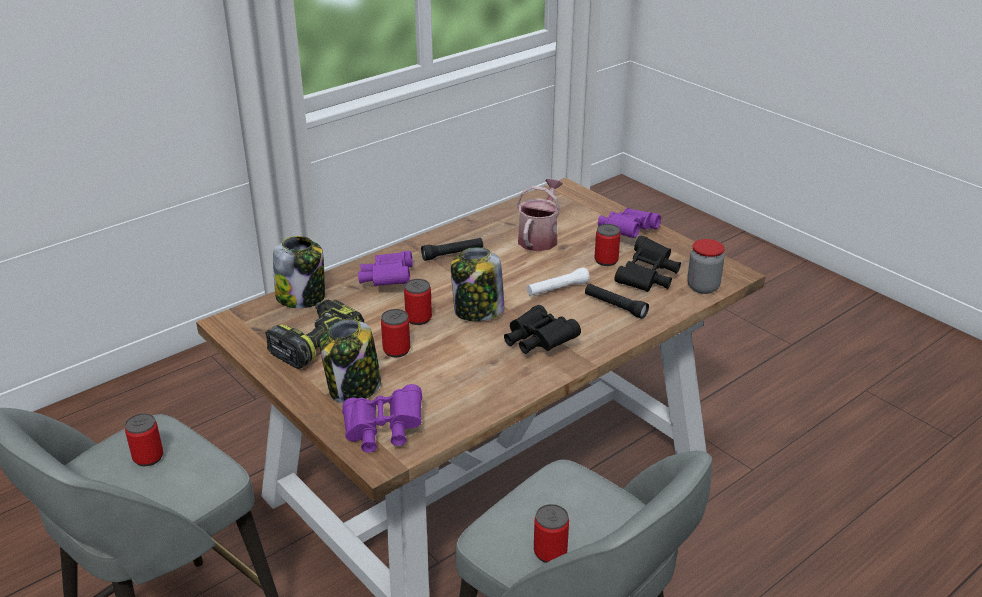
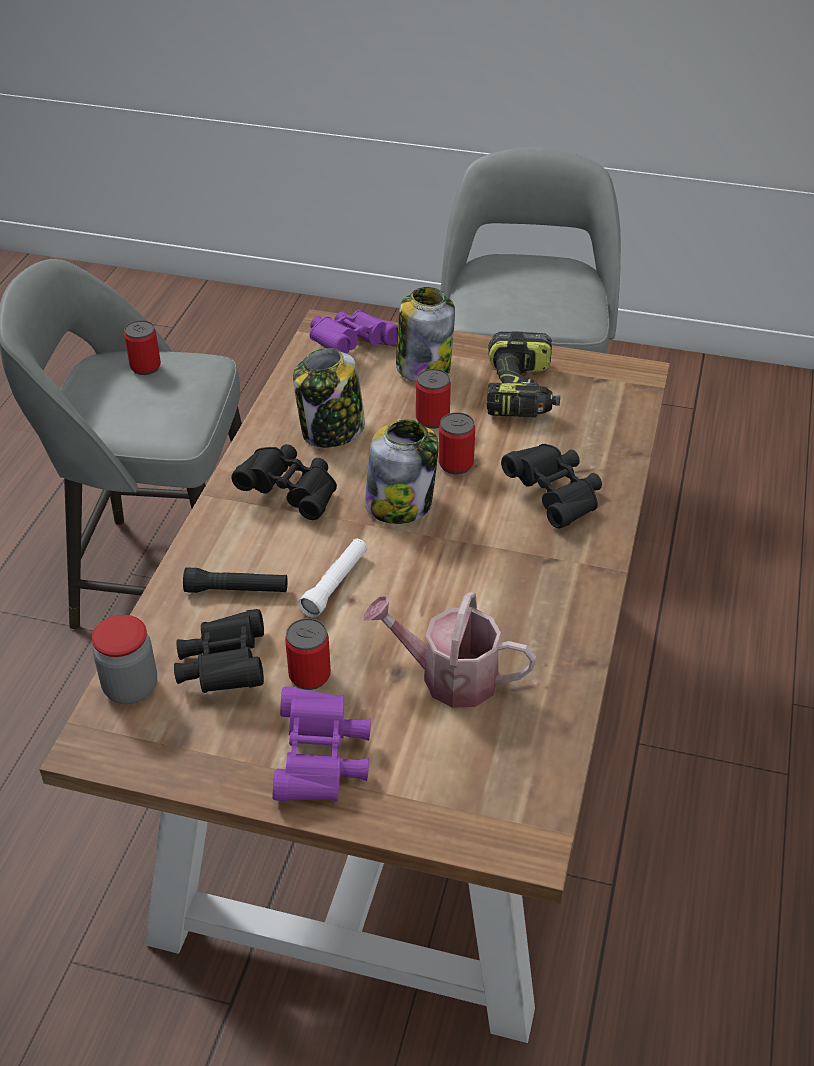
camera: 145 degrees right, 10 degrees up
can [125,413,163,466] -> none
jar [273,236,325,308] -> jar moved to [293,348,365,448]
purple binoculars [358,251,413,286] -> black binoculars [501,444,602,529]
black flashlight [421,238,483,261] -> none
watering can [516,179,563,251] -> watering can turned 120 degrees clockwise [364,592,536,708]

